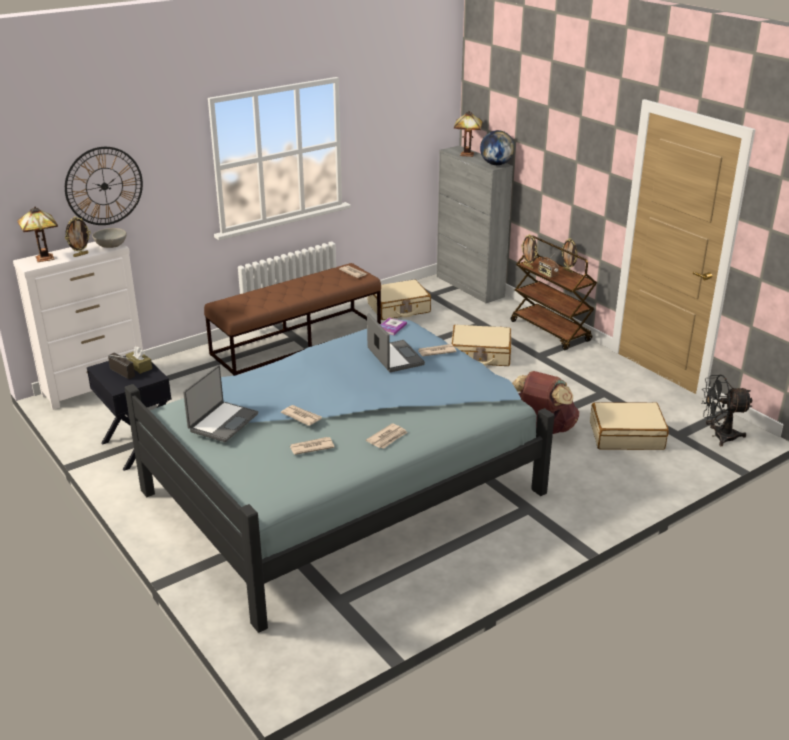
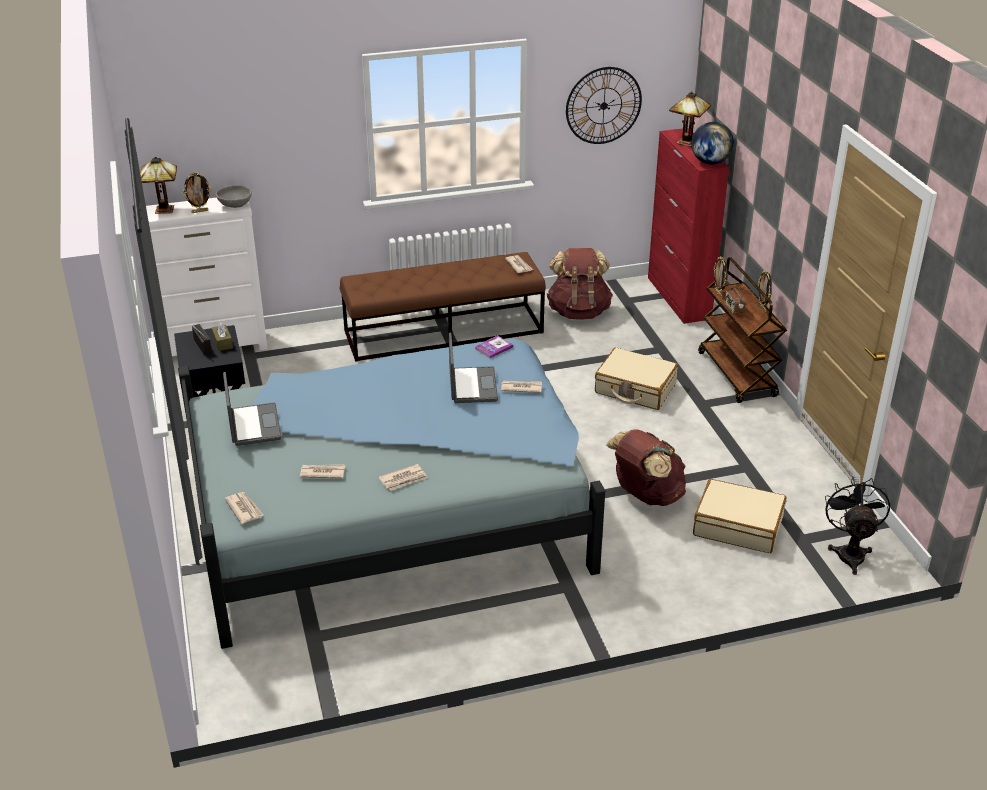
camera: 20 degrees right, 5 degrees up
wall clock [65,147,143,225] -> wall clock moved to [566,67,642,144]
laptop [183,365,258,442] -> laptop turned 60 degrees counterclockwise [223,372,282,446]
newspaper [281,405,322,426] -> newspaper moved to [225,492,263,524]
beige suitcase [368,279,431,320] -> brown backpack [547,248,613,320]
grey cabinet [437,146,513,303] -> red cabinet [648,128,729,324]
black fan [701,375,752,446] -> black fan turned 75 degrees clockwise [825,477,890,575]

